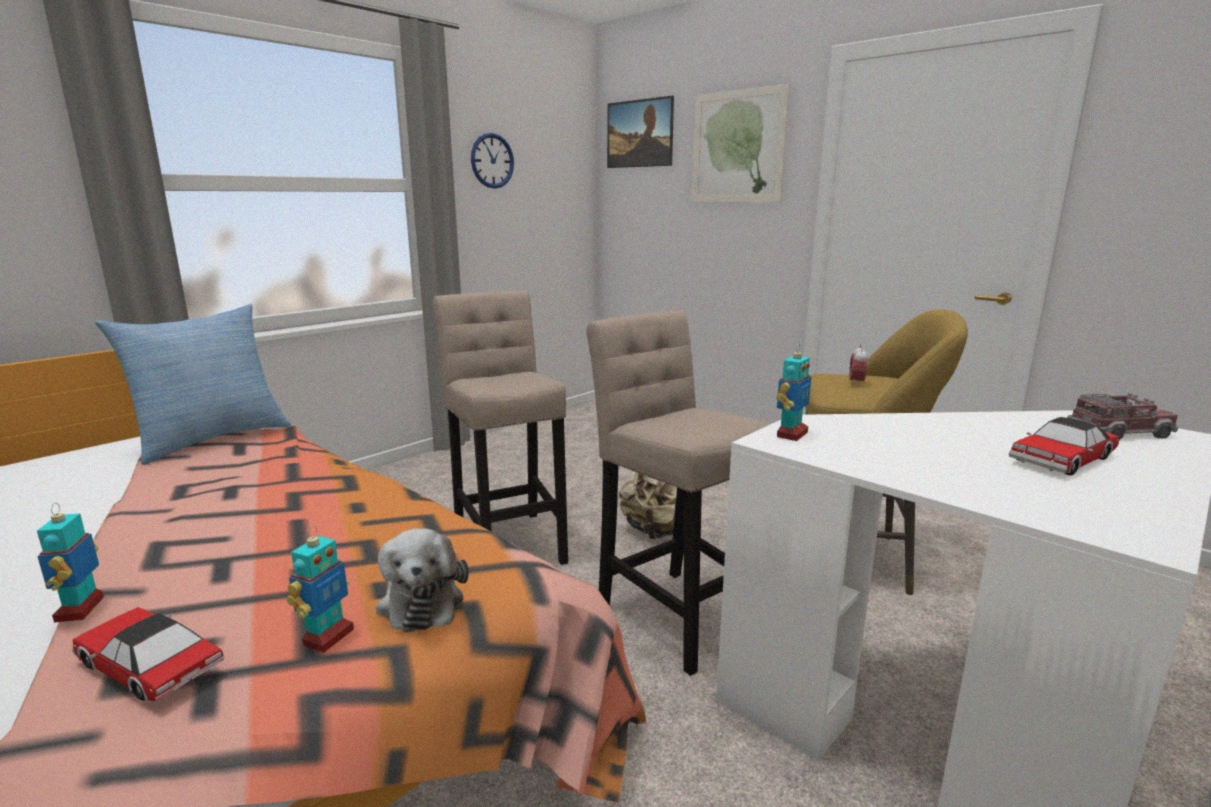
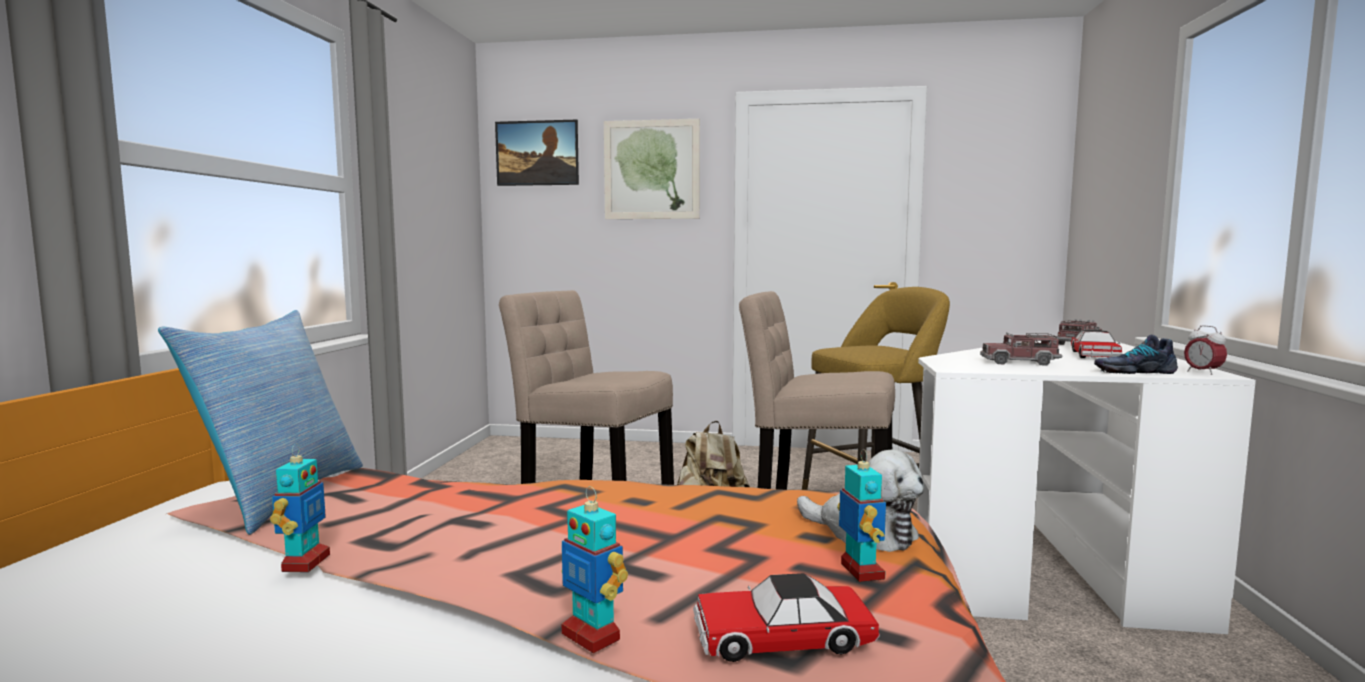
camera: 35 degrees left, 10 degrees down
wall clock [471,133,514,189] -> none
toy robot [776,344,811,441] -> toy robot moved to [270,443,330,572]
alarm clock [849,344,868,386] -> alarm clock moved to [1184,325,1227,375]
none -> toy truck [980,332,1062,365]
none -> shoe [1094,335,1178,374]

